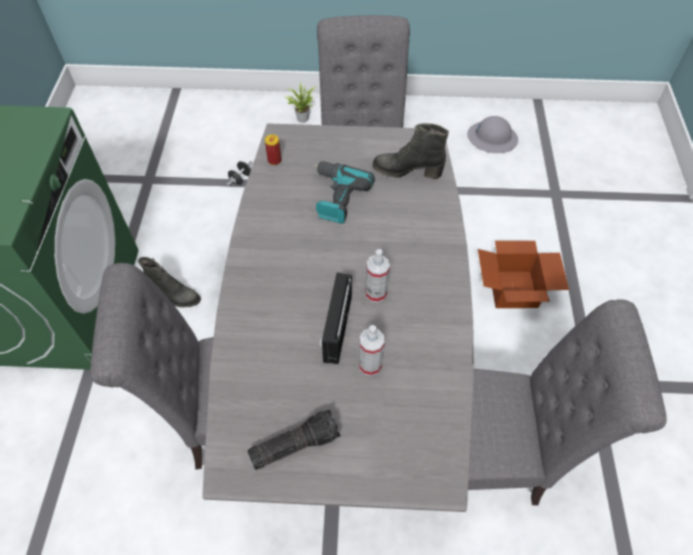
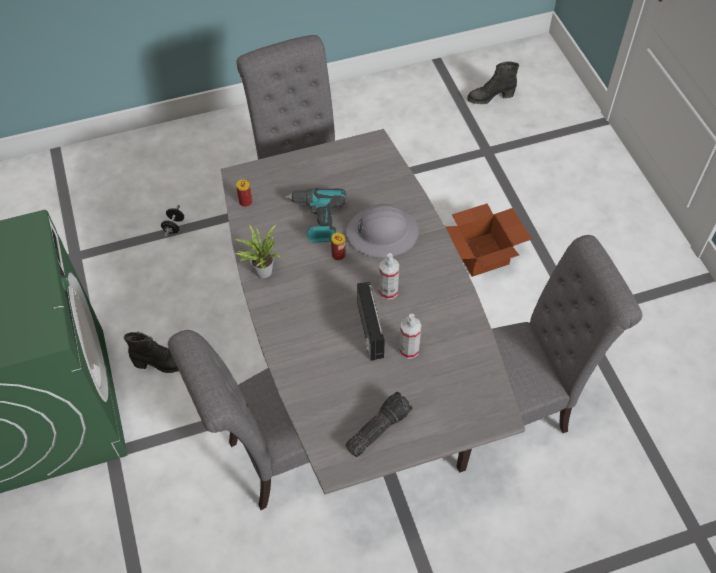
camera: 20 degrees left, 0 degrees up
potted plant [284,82,317,123] -> potted plant moved to [234,224,280,278]
black boot [373,123,449,179] -> black boot moved to [467,61,519,104]
grey hard hat [467,116,518,153] -> grey hard hat moved to [346,204,419,258]
none -> can [331,233,346,261]

